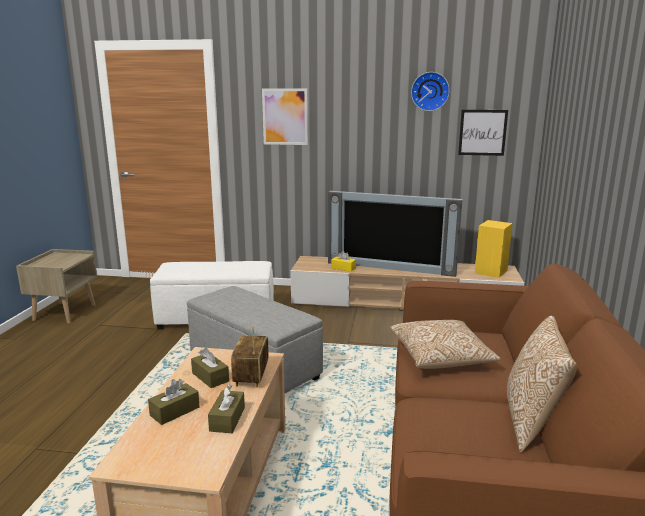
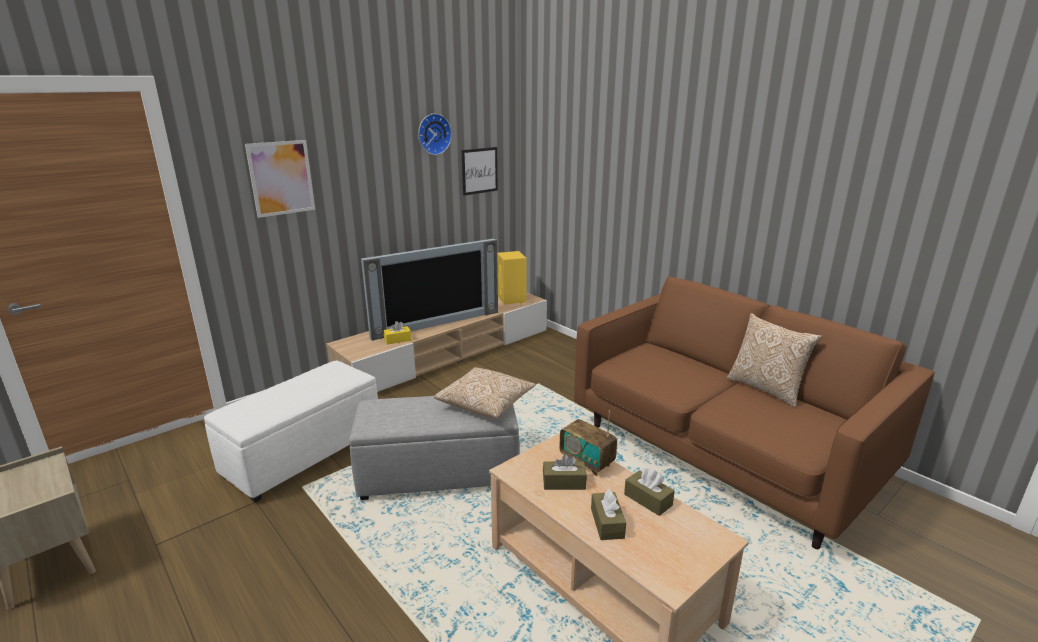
camera: 50 degrees left, 5 degrees up
pillow [390,320,501,369] -> pillow moved to [434,367,536,418]

